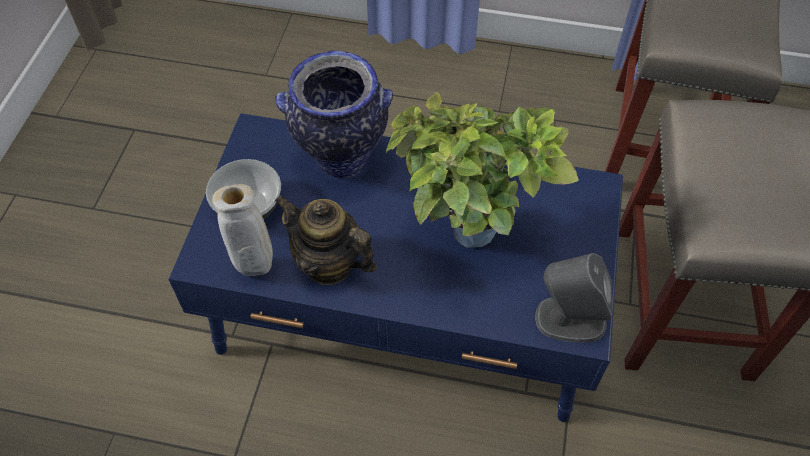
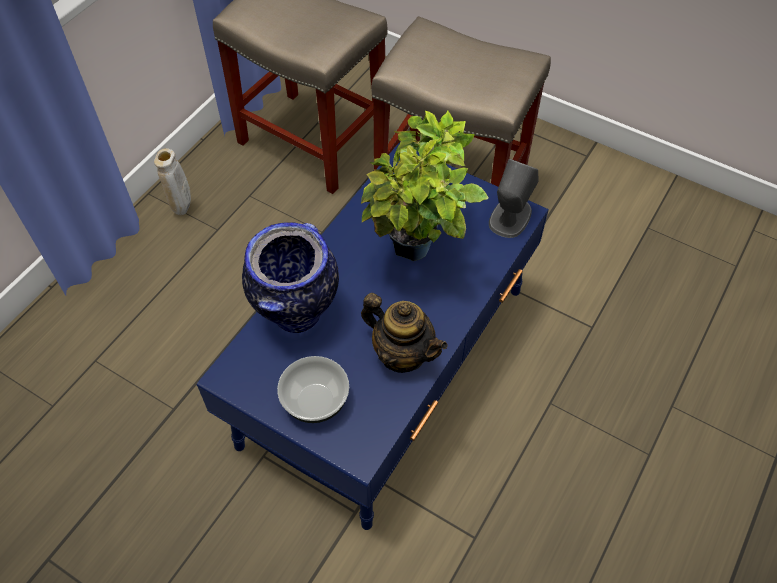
camera: 70 degrees left, 0 degrees up
beige vase [212,184,273,276] -> beige vase moved to [154,149,191,215]
teapot [275,195,377,285] -> teapot turned 105 degrees counterclockwise [361,293,448,373]

